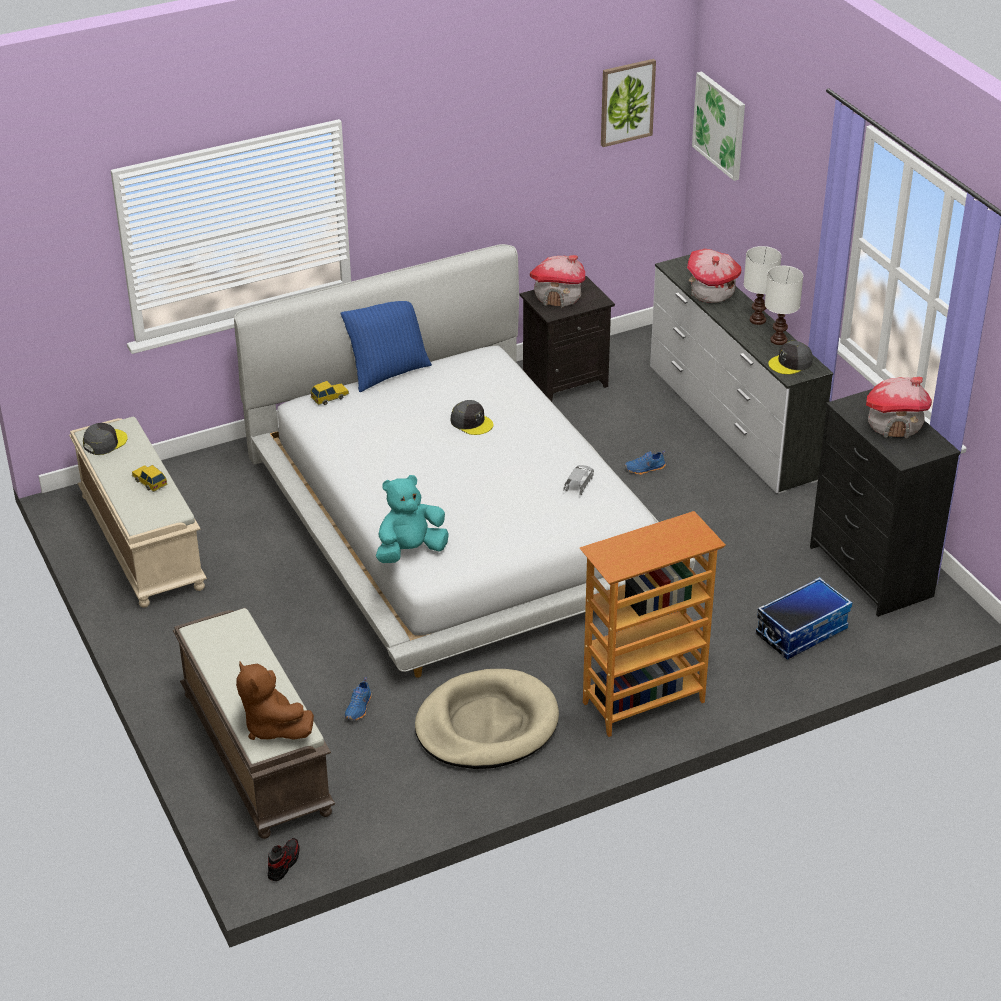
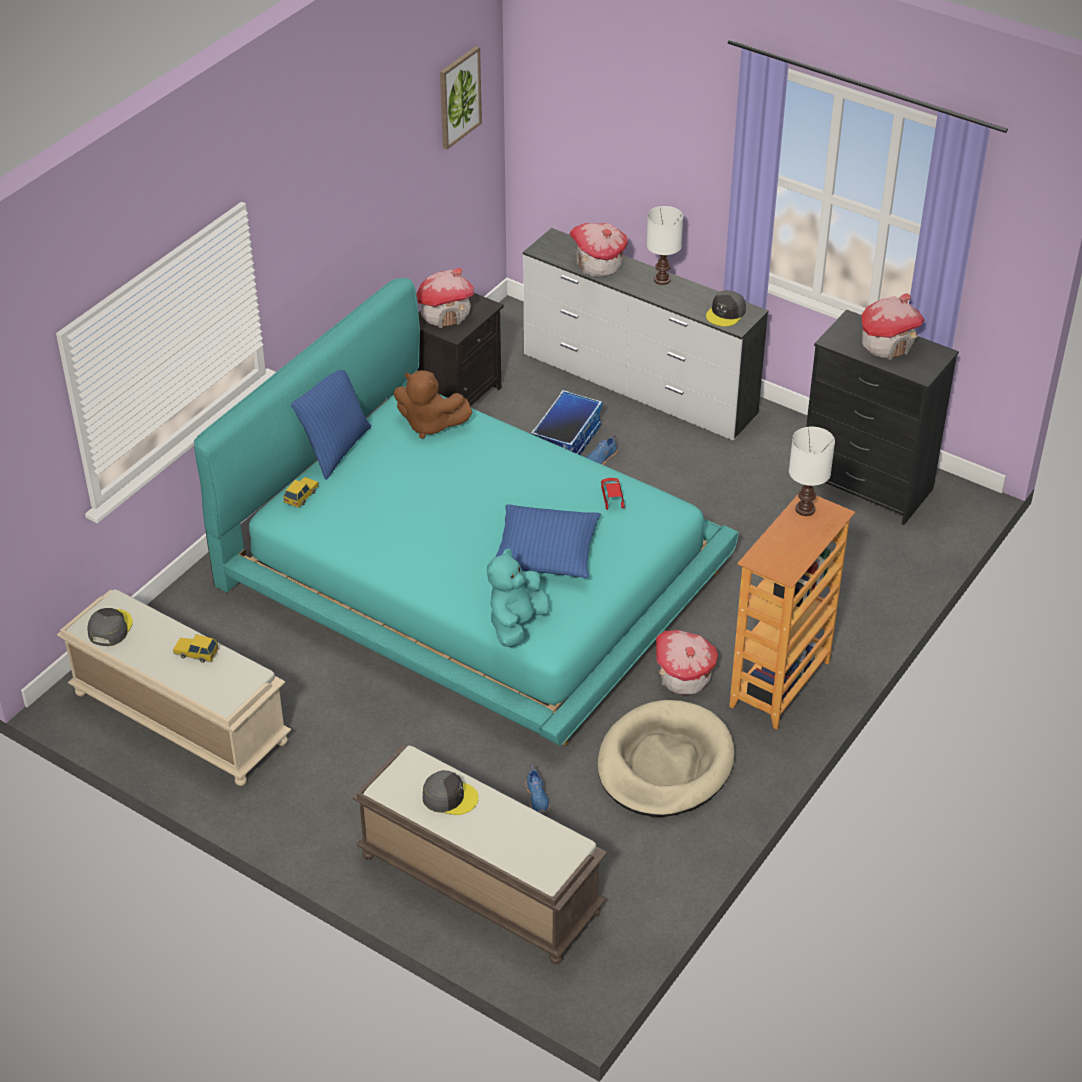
camera: 30 degrees left, 5 degrees up
white bed [234,244,695,677] -> turquoise bed [194,278,739,746]
brown plush toy [236,662,314,740] -> brown plush toy moved to [393,370,473,439]
shoe [268,838,300,881] -> none
grey cap [451,400,493,435] -> grey cap moved to [423,770,479,815]
grey toy car [563,465,594,495] -> red toy car [601,478,625,510]
picture [692,71,745,181] -> none
storage box [756,577,852,660] -> storage box moved to [531,390,602,455]
white table lamp [765,266,803,345] -> white table lamp moved to [789,427,835,516]
none -> blue pillow [495,504,601,578]
none -> toy house [656,630,718,695]

